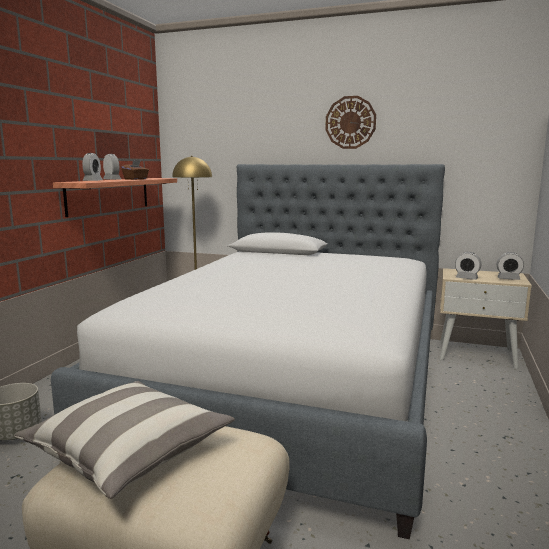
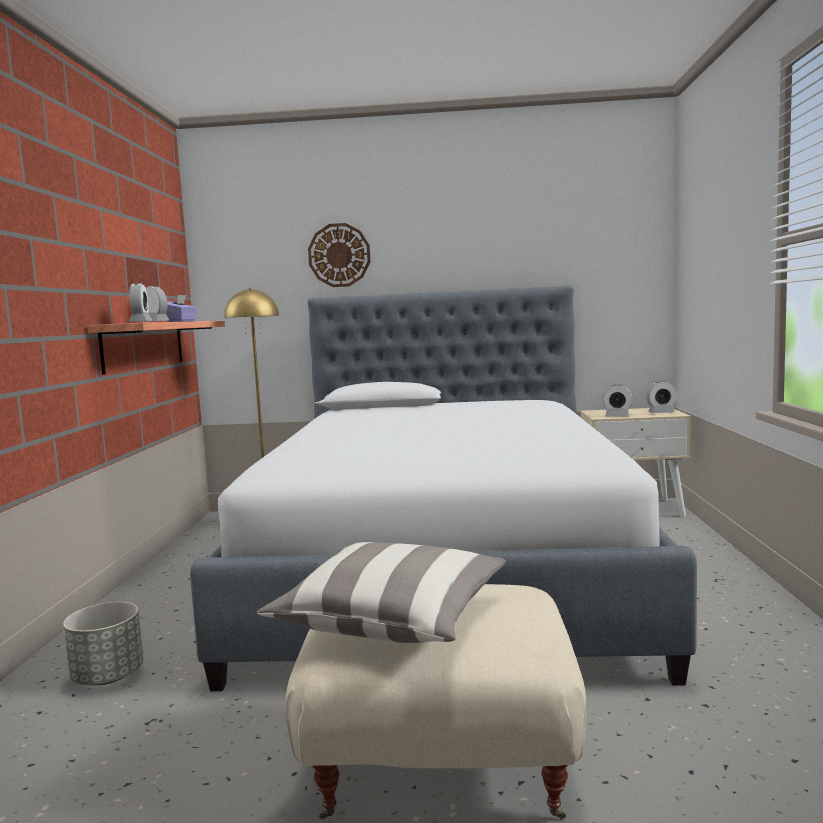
camera: 15 degrees left, 5 degrees down
brown tissue box [121,160,149,180] -> purple tissue box [166,295,197,322]
wall clock [325,96,376,149] -> wall clock moved to [308,223,370,287]

